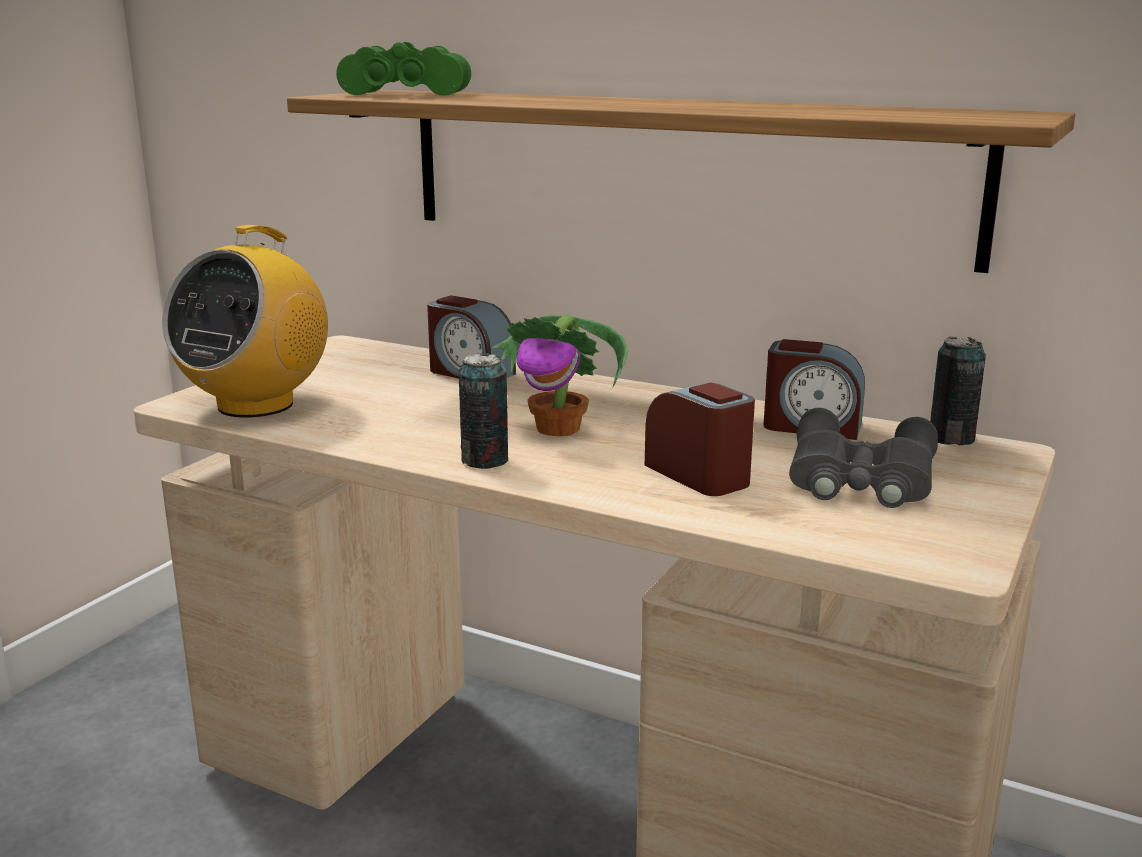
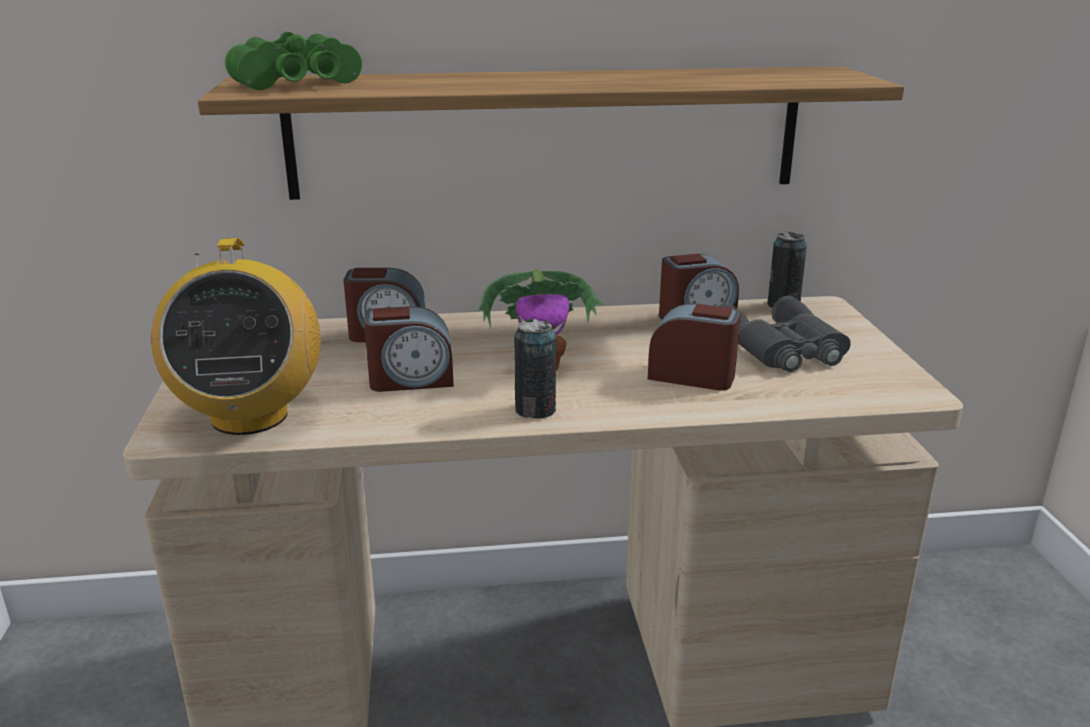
camera: 35 degrees left, 5 degrees up
none -> alarm clock [364,306,454,392]

